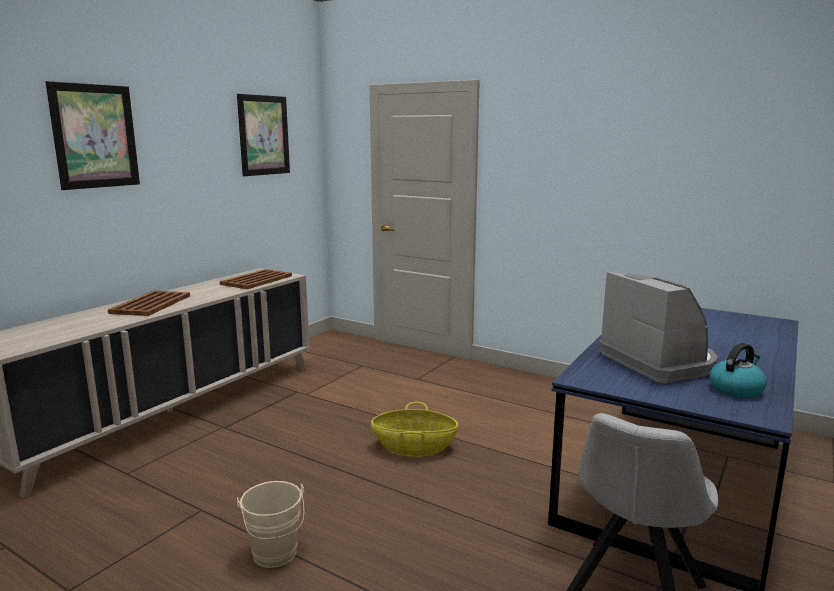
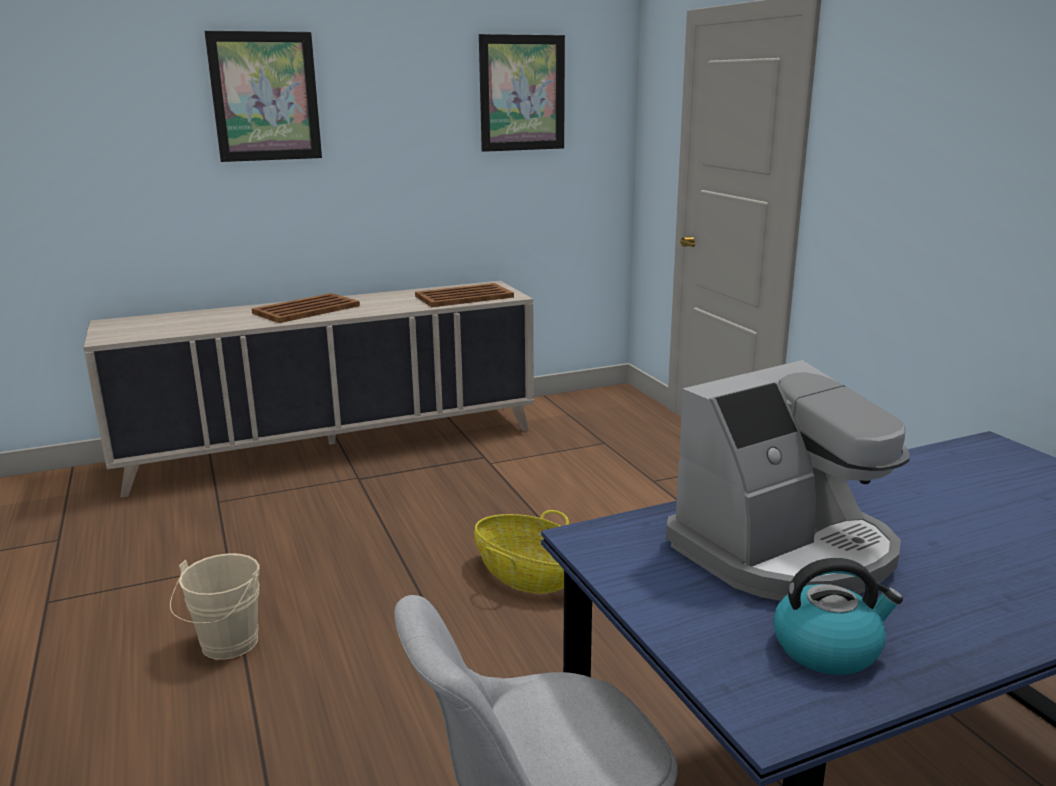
camera: 35 degrees right, 5 degrees up
coffee machine [599,272,717,383] -> coffee machine turned 45 degrees clockwise [666,360,910,601]

